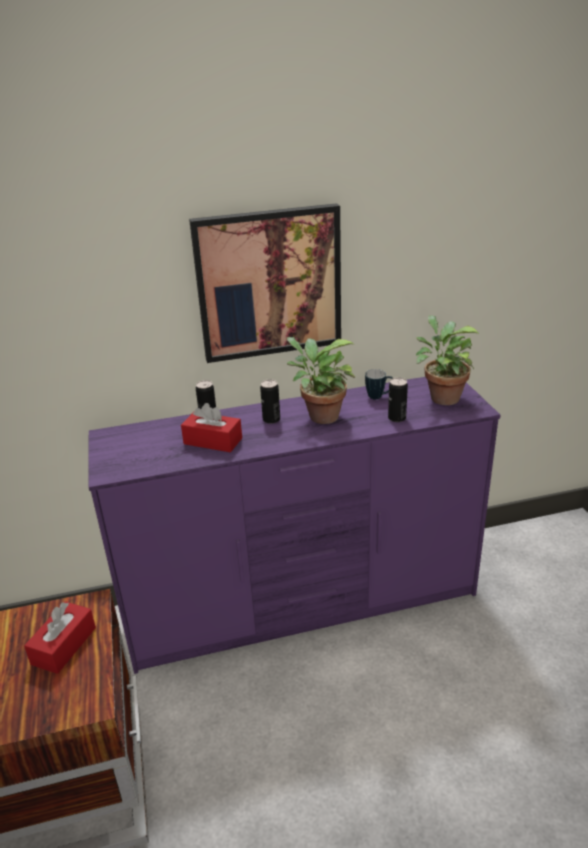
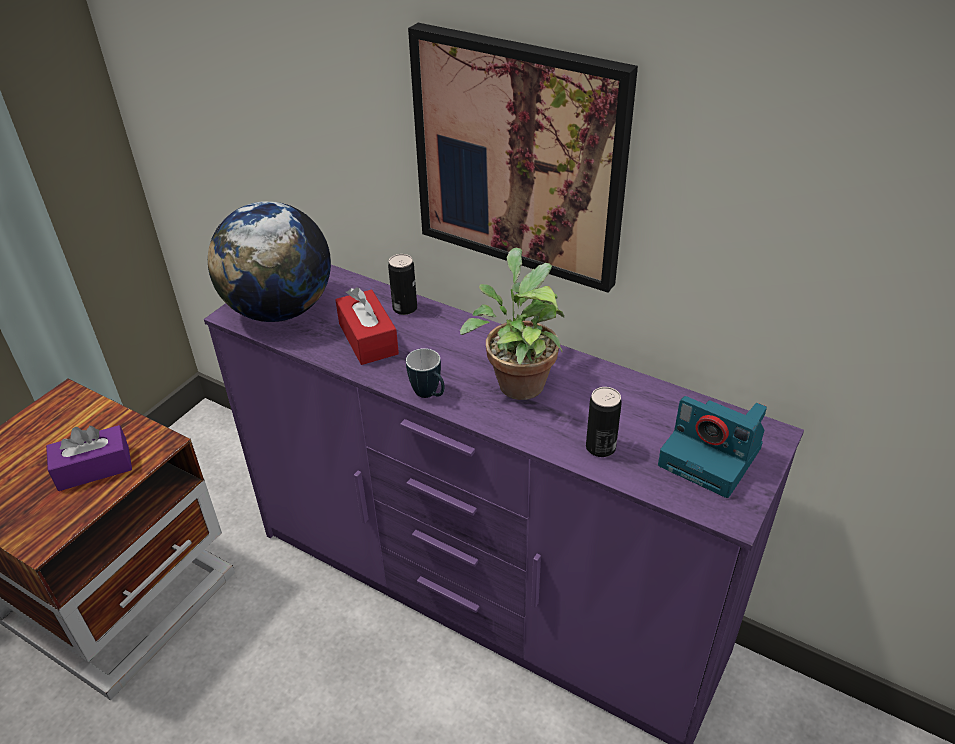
camera: 45 degrees right, 10 degrees up
red tissue box [24,601,96,674] -> purple tissue box [46,425,132,491]
can [260,379,280,424] -> none
mug [365,369,393,399] -> mug moved to [406,348,445,398]
potted plant [416,315,480,405] -> camera [658,396,767,498]
none -> globe [208,201,331,322]

